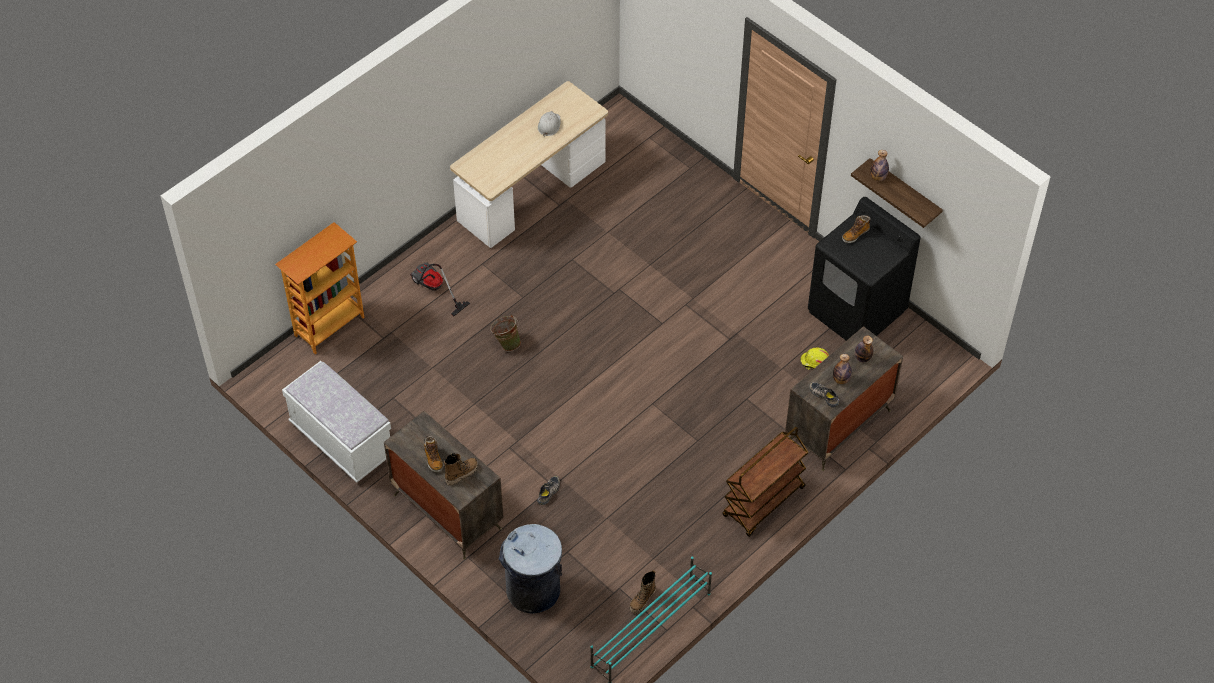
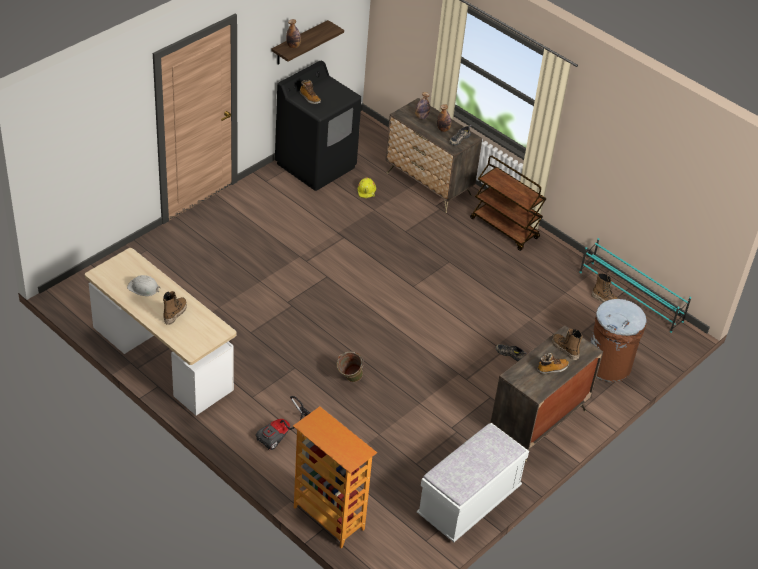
camera: 95 degrees left, 10 degrees down
grey trash can [498,524,562,613] -> brown trash can [590,299,647,382]
none -> boot [163,291,187,325]

